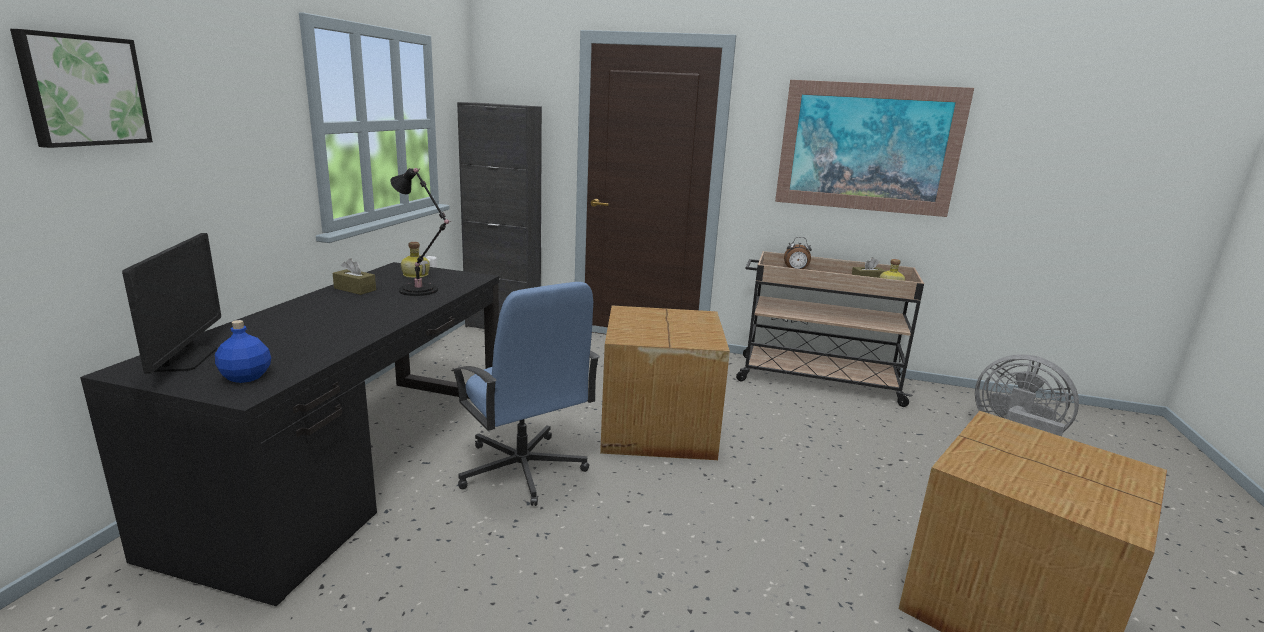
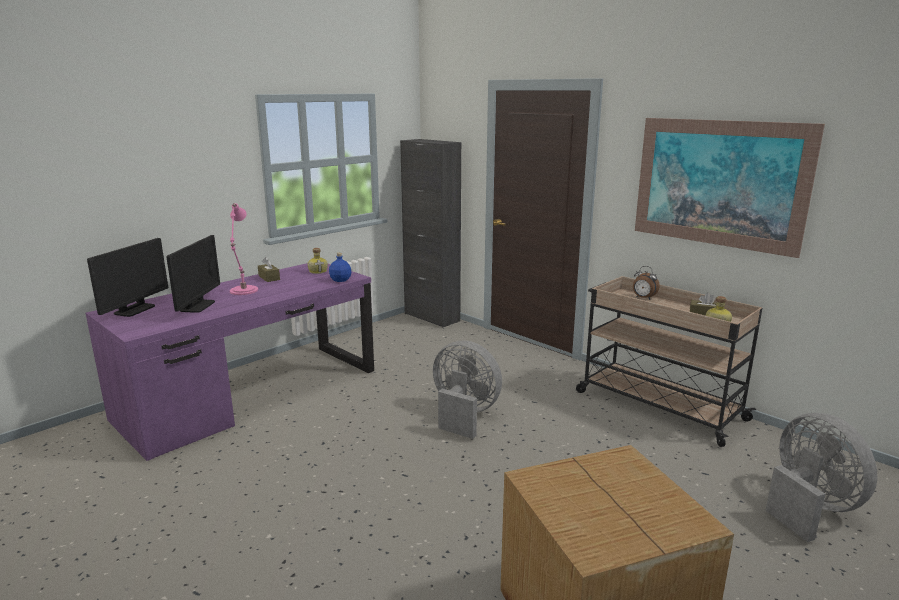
camera: 30 degrees right, 0 degrees up
picture [10,29,153,148] -> none
black desk [80,262,499,606] -> purple desk [85,263,374,461]
blue bottle [215,320,271,383] -> blue bottle moved to [329,253,351,282]
black table lamp [390,168,451,296] -> none
blue office chair [451,282,600,506] -> none
cardboard box [600,306,730,460] -> grey fan [433,340,502,439]
none -> monitor [166,235,220,313]
none -> pink table lamp [230,203,258,295]

